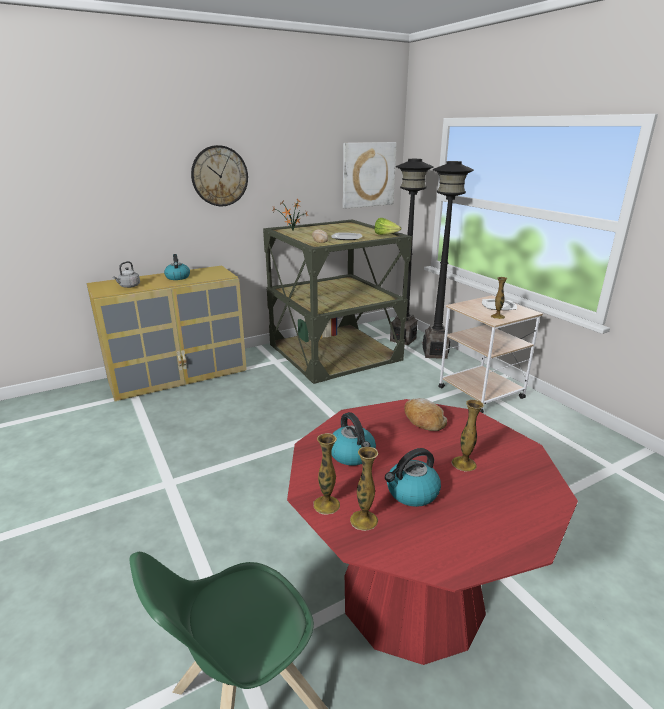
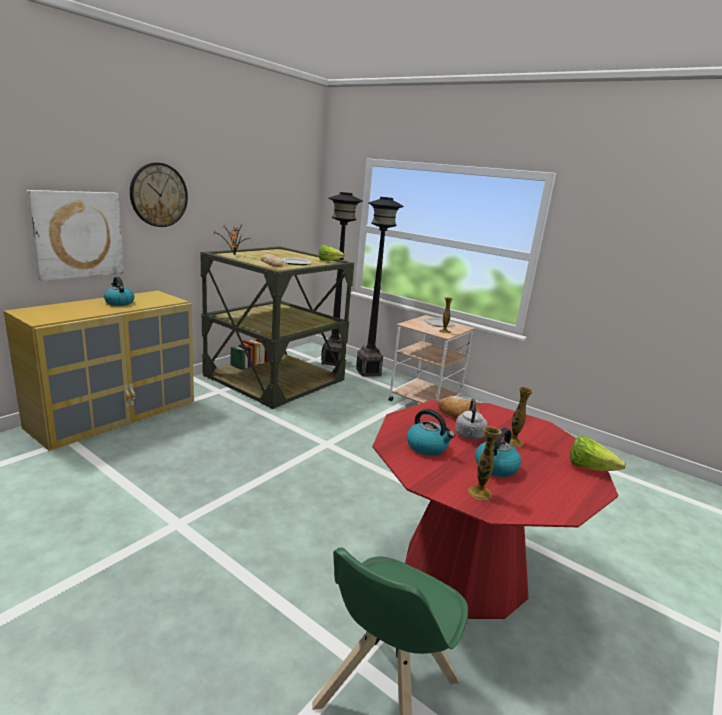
camera: 25 degrees left, 5 degrees down
grey kettle [113,261,140,288] -> grey kettle moved to [455,399,487,440]
vase [314,433,340,515] -> none
picture [343,142,397,209] -> picture moved to [27,190,124,281]
none -> lettuce [570,436,626,471]

